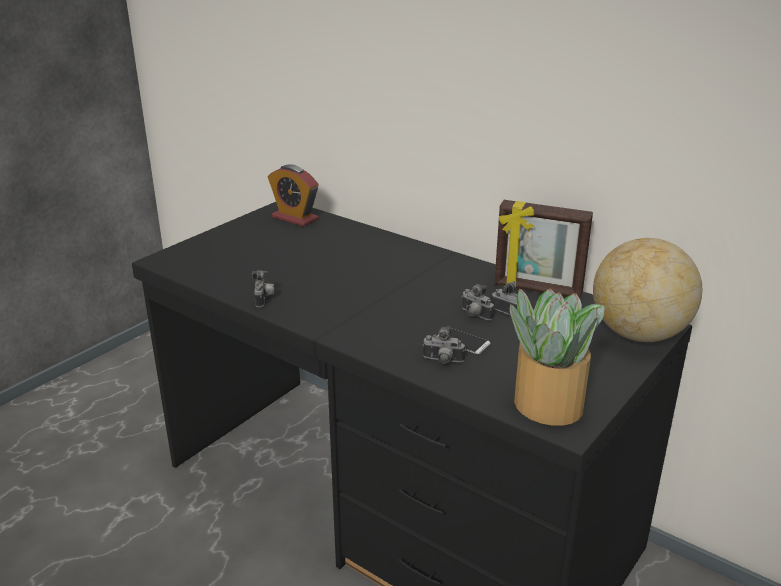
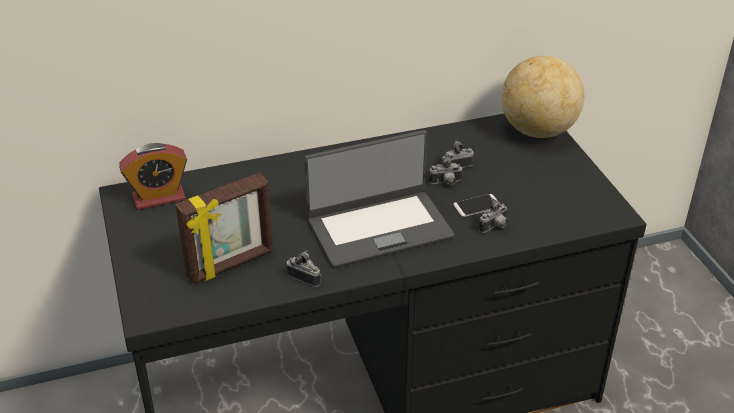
camera: 55 degrees left, 10 degrees up
picture frame [494,200,593,299] -> picture frame moved to [175,173,273,284]
potted plant [510,289,604,426] -> none
none -> laptop [304,130,454,268]

